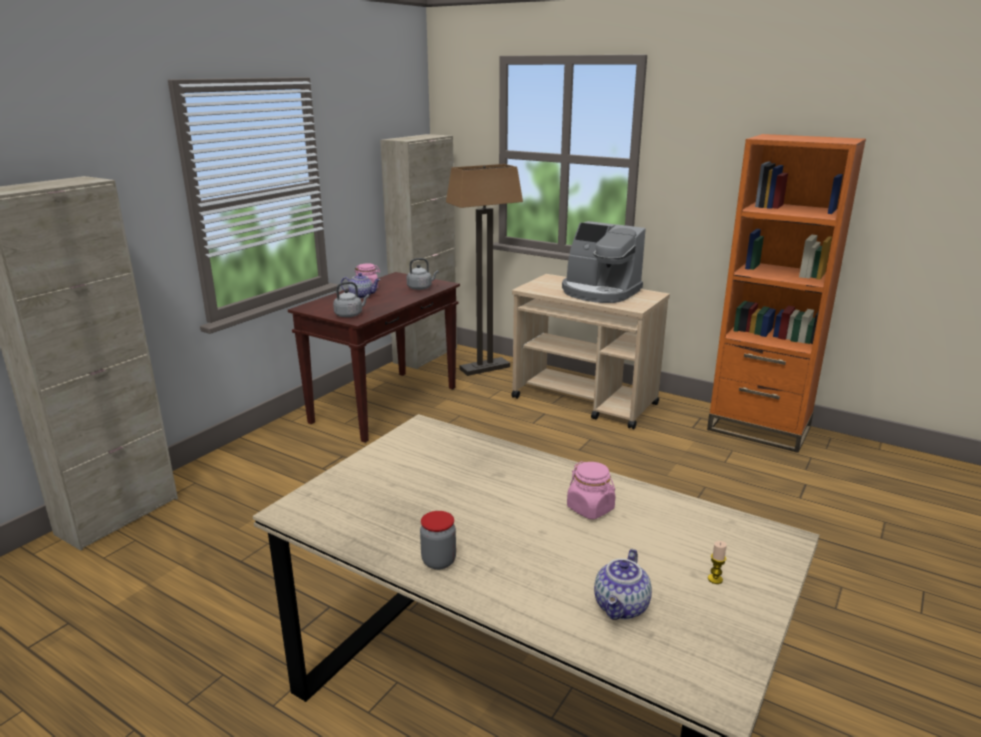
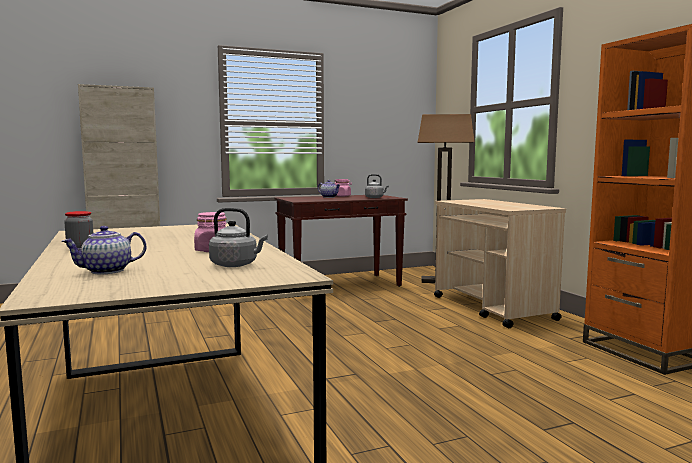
camera: 35 degrees right, 15 degrees down
grey kettle [333,282,369,317] -> grey kettle moved to [209,208,268,267]
beige cabinet [380,134,457,369] -> none
coffee machine [562,221,646,303] -> none
candle [708,541,727,584] -> none

